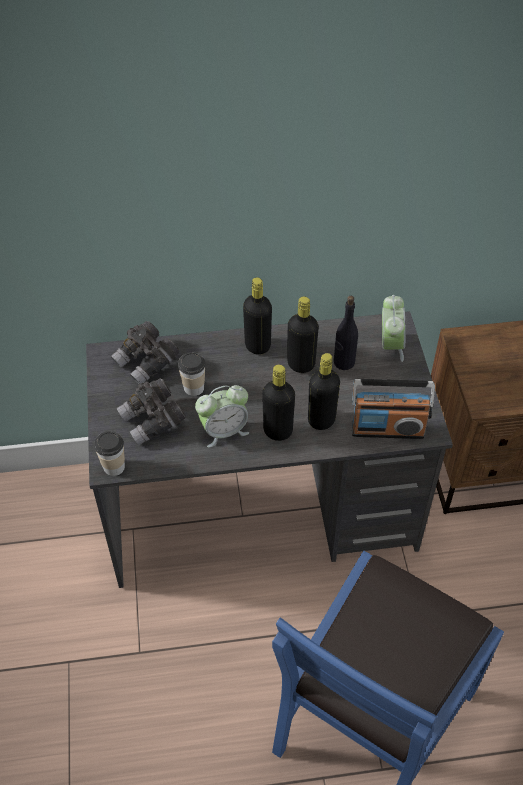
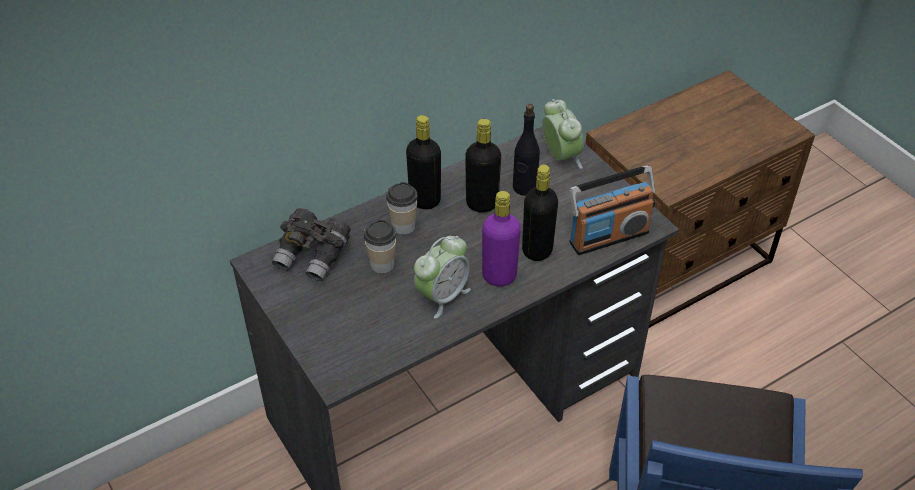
camera: 25 degrees left, 5 degrees down
cup [94,431,125,476] -> cup moved to [386,182,418,235]
grey binoculars [117,378,186,445] -> none
black bottle [262,365,295,441] -> purple bottle [482,191,521,286]

